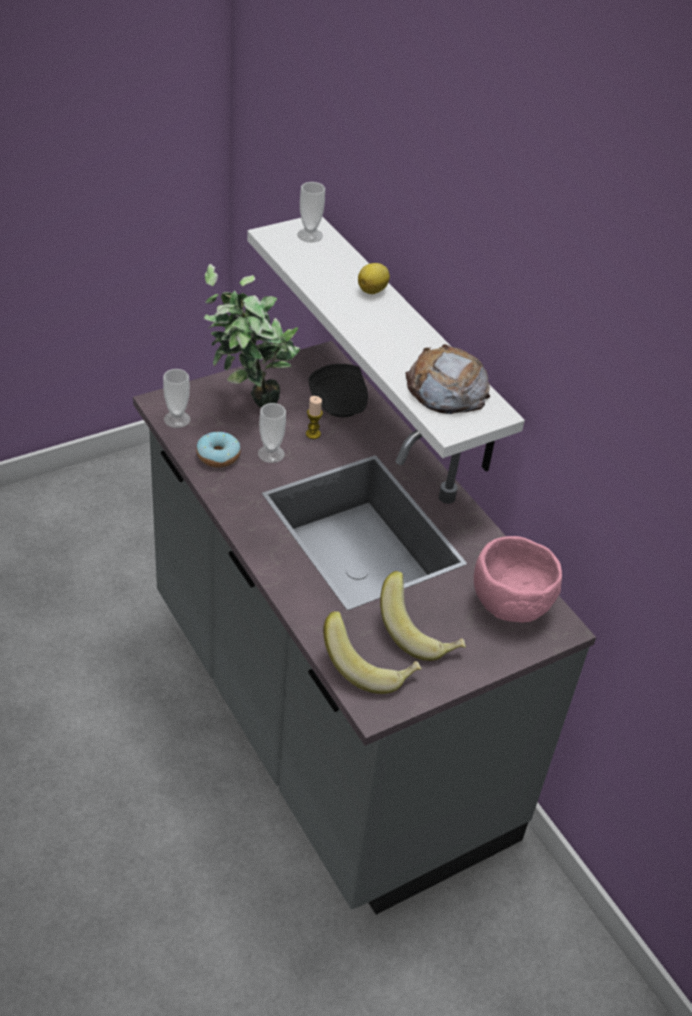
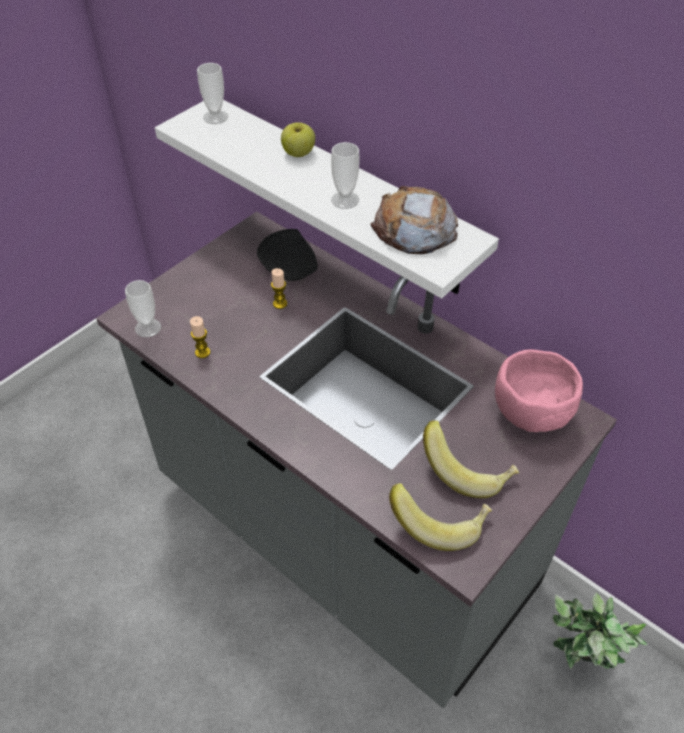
camera: 15 degrees left, 5 degrees up
donut [196,431,241,468] -> candle [190,316,210,358]
potted plant [204,264,300,407] -> potted plant moved to [553,593,647,669]
cup [258,403,286,463] -> cup moved to [331,142,360,209]
lemon [358,263,390,294] -> apple [281,122,315,157]

